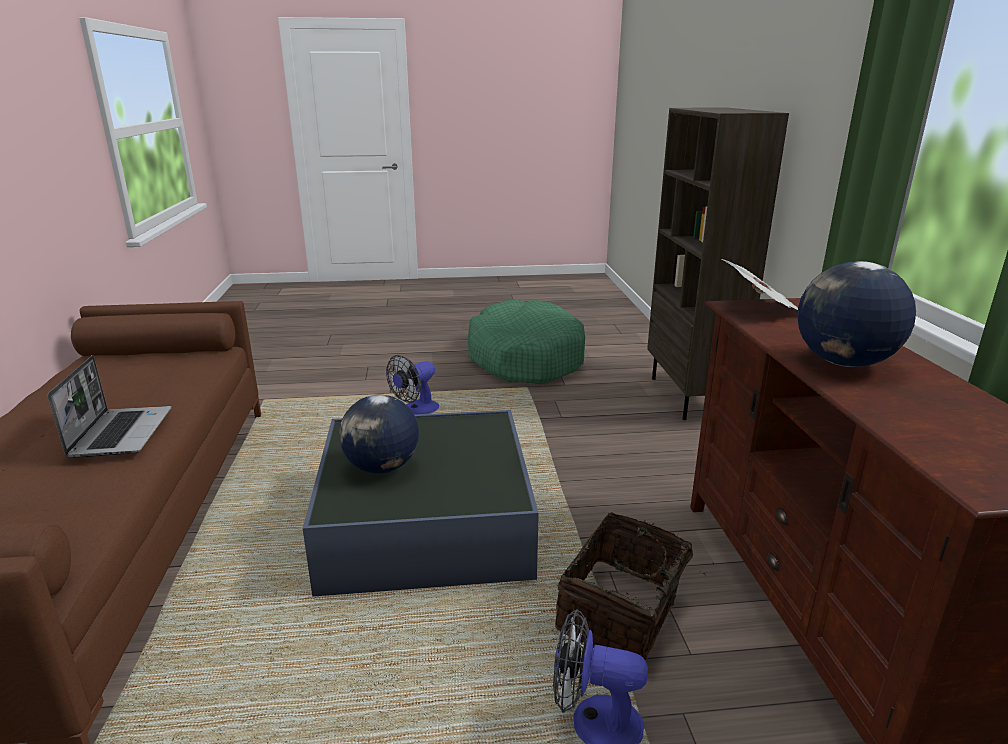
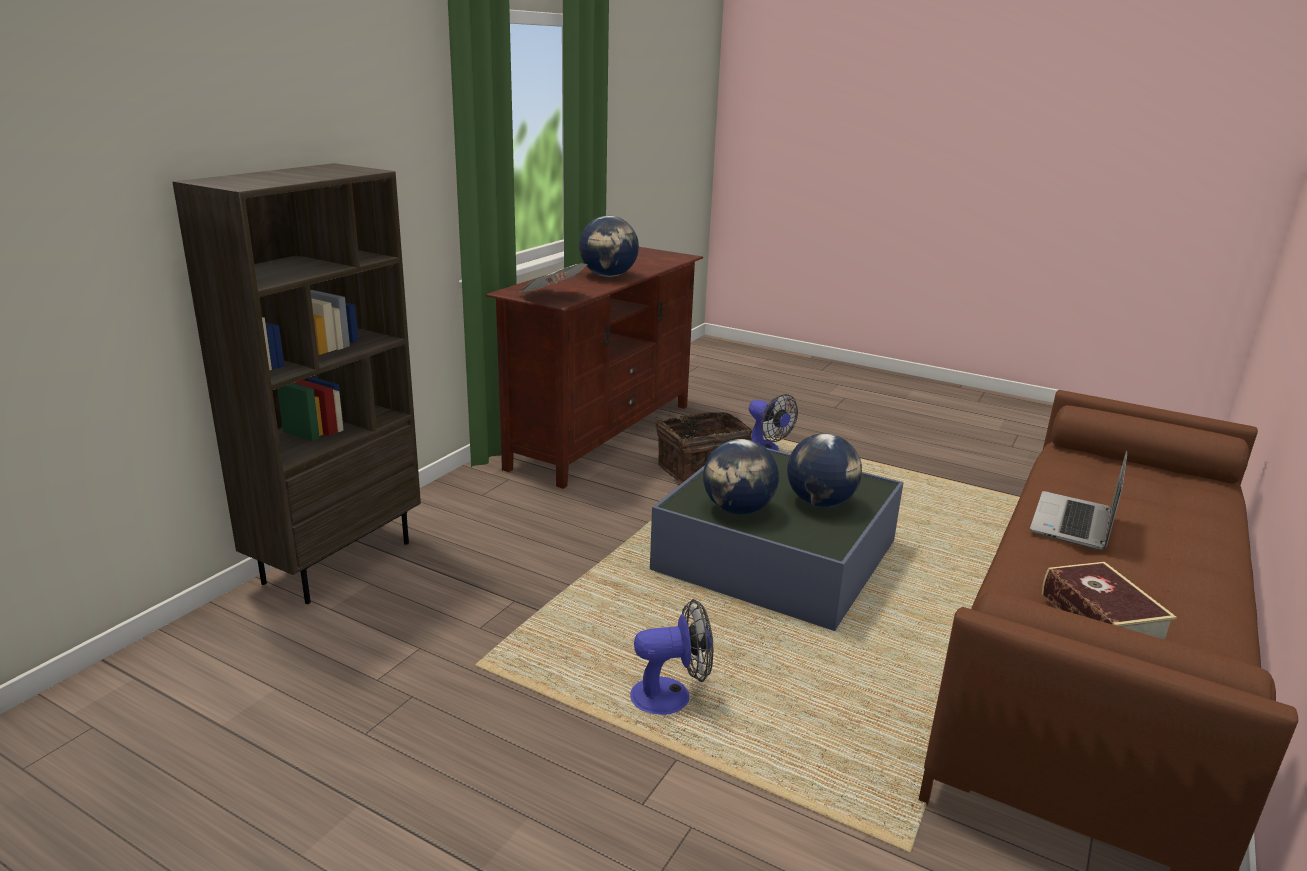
camera: 145 degrees left, 0 degrees up
green dog bed [468,299,585,384] -> none
none -> globe [703,439,779,514]
none -> book [1042,562,1177,640]

